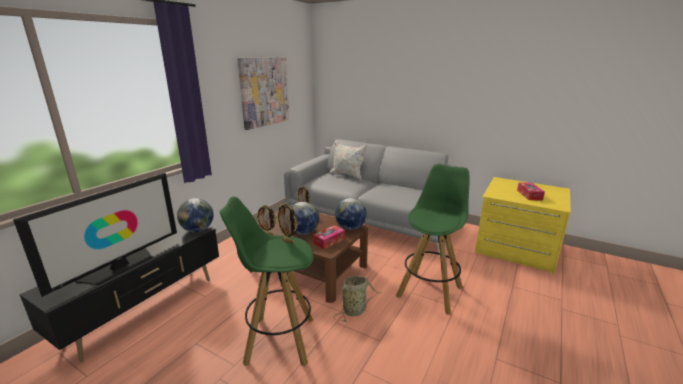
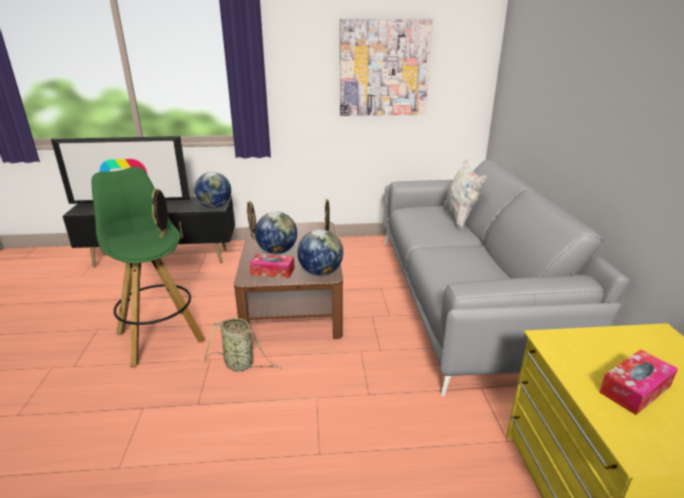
camera: 55 degrees right, 5 degrees up
green stool [396,164,469,315] -> none

